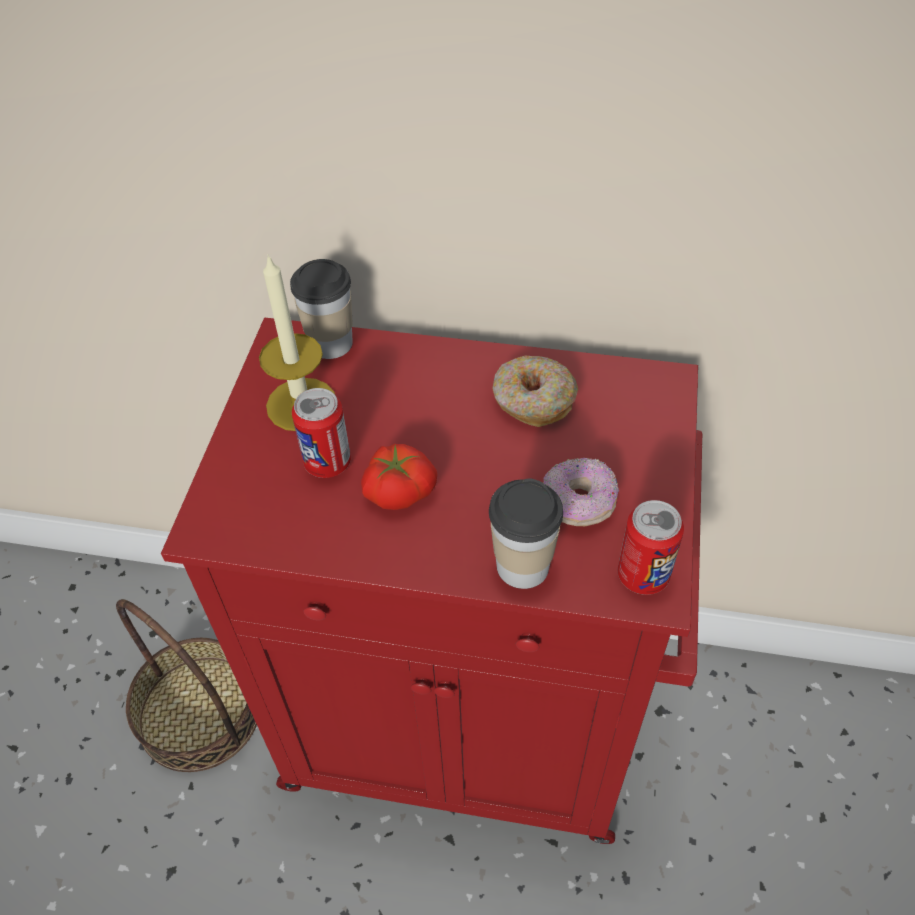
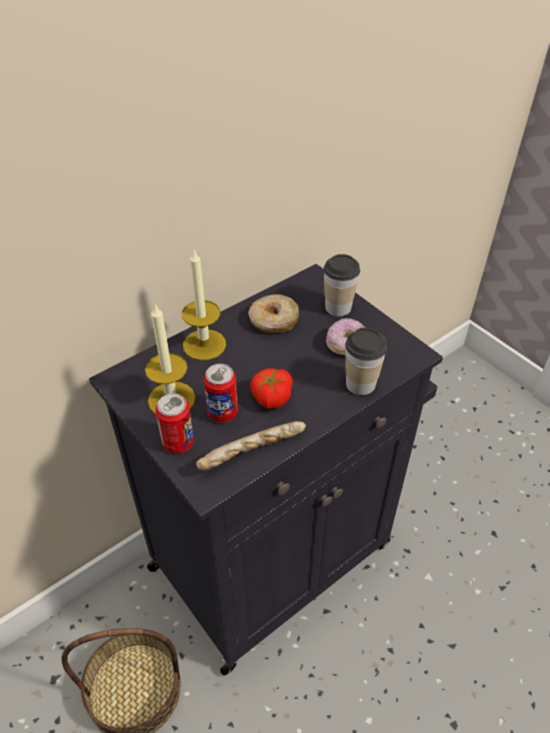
camera: 50 degrees left, 5 degrees down
red cabinet [161,318,702,844] -> black cabinet [89,264,443,676]
cup [290,259,353,359] -> cup moved to [323,254,360,316]
can [618,500,684,595] -> can moved to [155,393,194,453]
none -> candle [182,250,226,361]
none -> bread [196,421,306,471]

